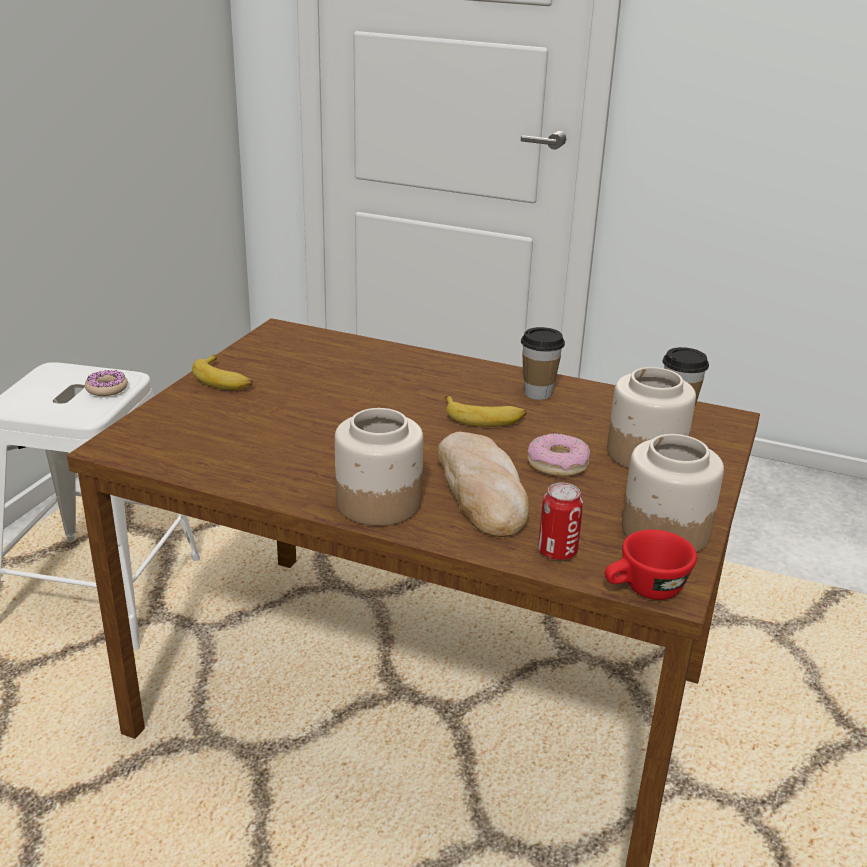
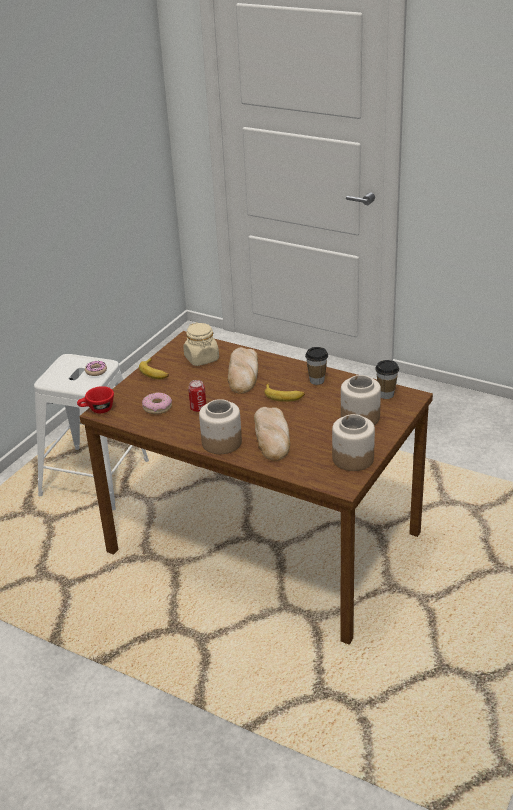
camera: 10 degrees right, 5 degrees up
donut [528,433,590,477] -> donut moved to [142,393,172,414]
can [538,483,583,560] -> can moved to [188,380,206,412]
red cup [605,530,697,600] -> red cup moved to [77,386,114,413]
none -> beige jar [183,322,219,366]
none -> bread [228,347,258,394]

